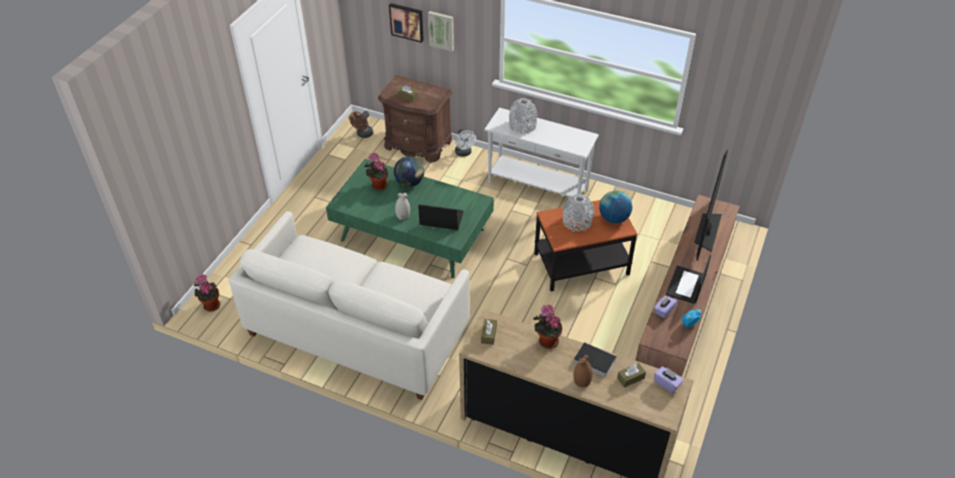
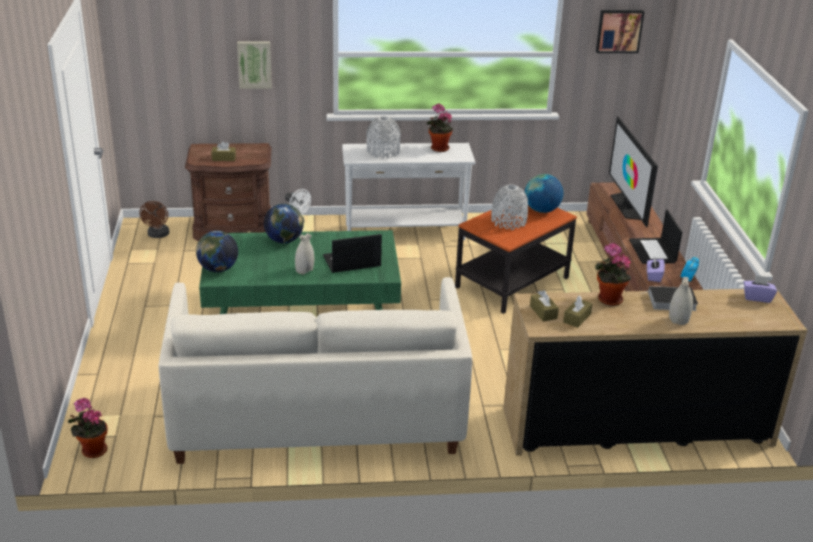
camera: 30 degrees left, 15 degrees down
potted plant [364,153,388,191] -> potted plant moved to [426,103,453,152]
picture [389,3,424,43] -> picture moved to [596,10,644,53]
brown vase [573,355,592,387] -> white vase [669,277,693,325]
brown tissue box [617,363,646,388] -> brown tissue box moved to [563,296,592,328]
none -> globe [196,231,238,272]

